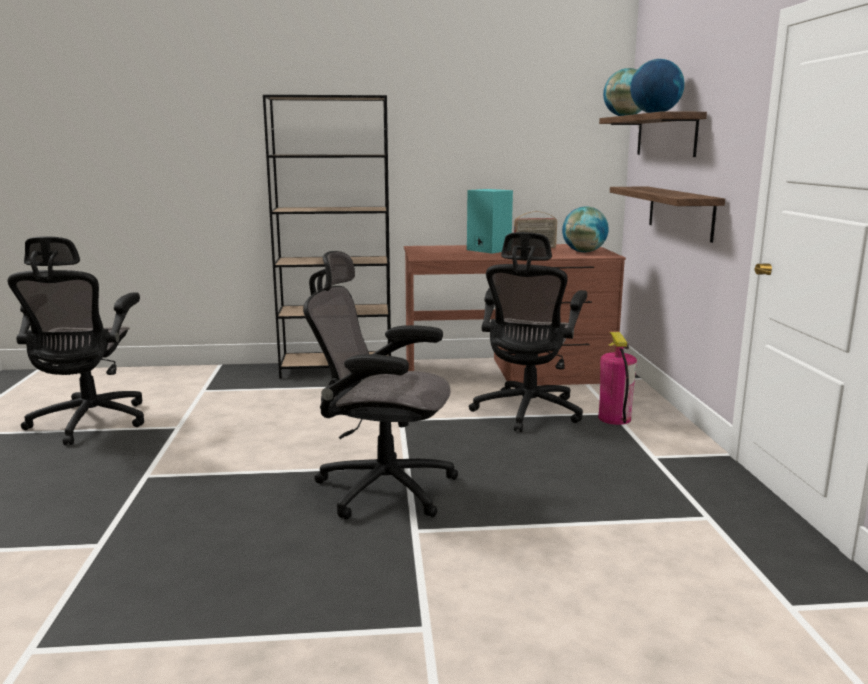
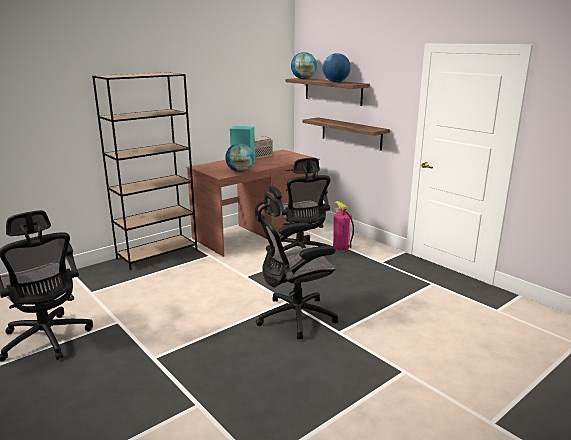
camera: 35 degrees left, 5 degrees up
globe [562,207,609,252] -> globe moved to [225,143,254,172]

